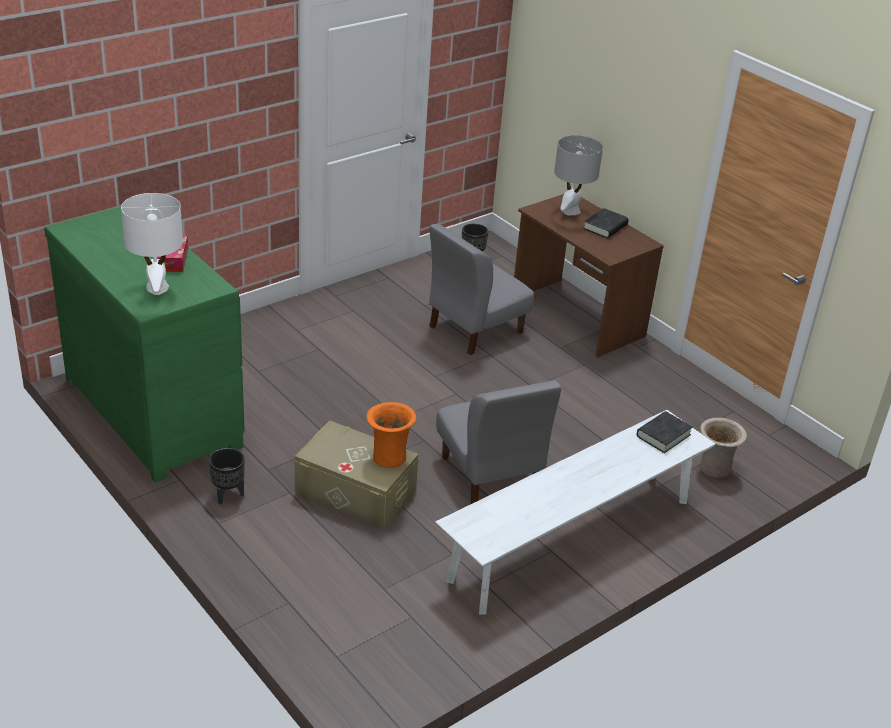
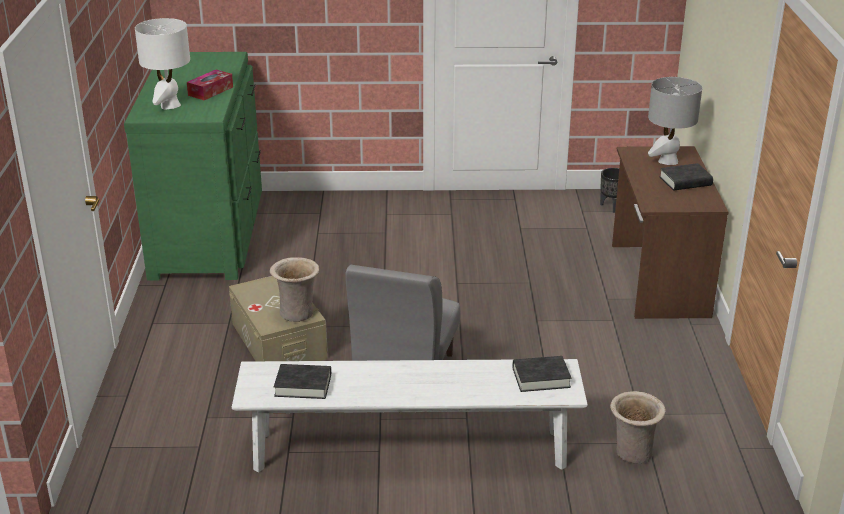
camera: 40 degrees right, 5 degrees down
black planter [209,448,245,504] -> none
orange vase [366,402,416,468] -> beige vase [270,257,319,322]
grey chair [429,224,534,355] -> none
none -> black book [274,364,331,399]

